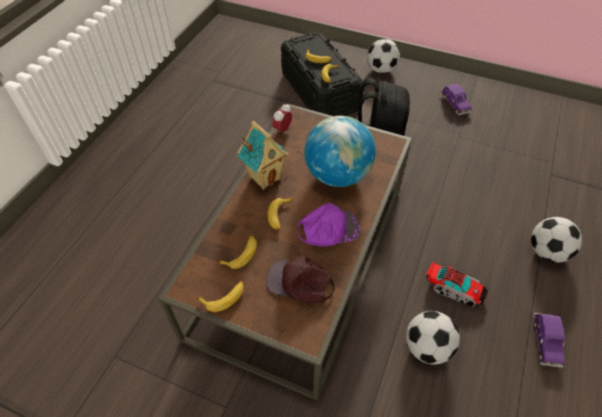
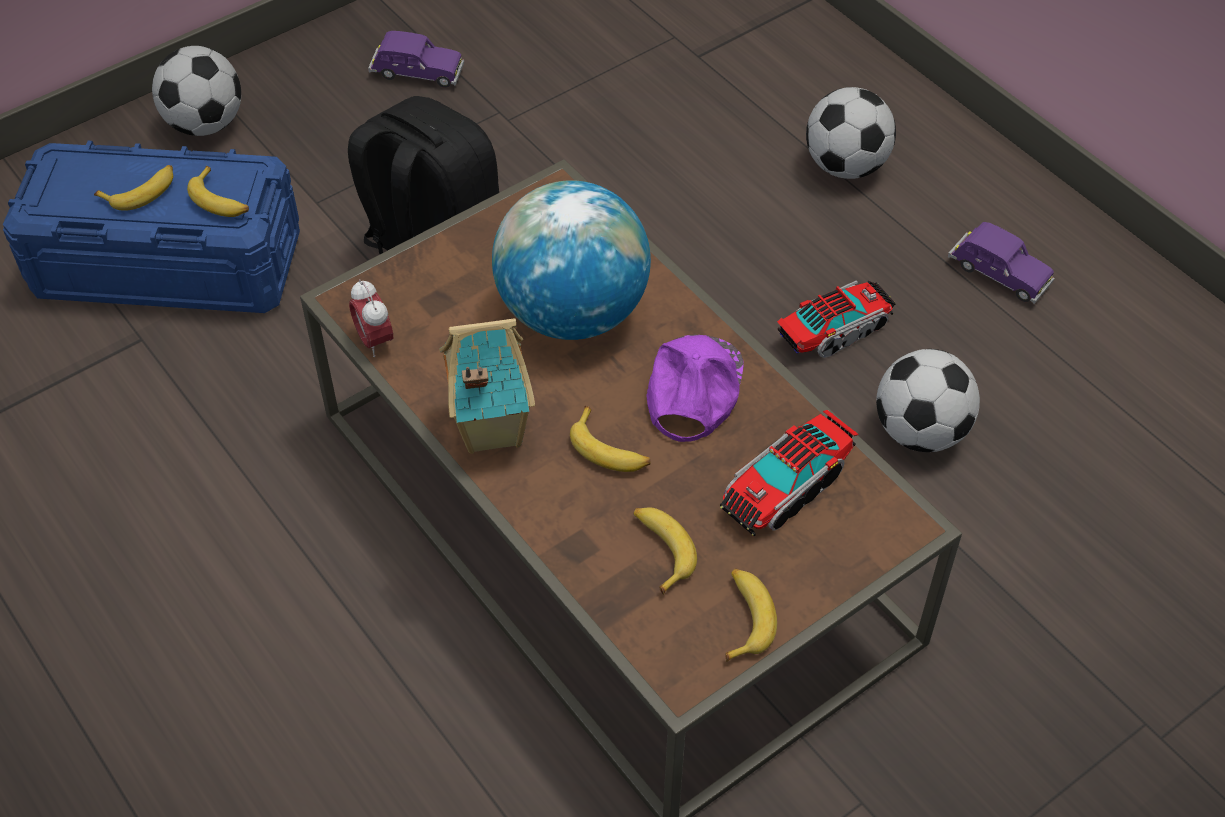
camera: 60 degrees left, 0 degrees up
brown cap [266,255,334,303] -> toy truck [720,410,858,536]
black storage box [281,32,363,116] -> blue storage box [3,141,300,313]

